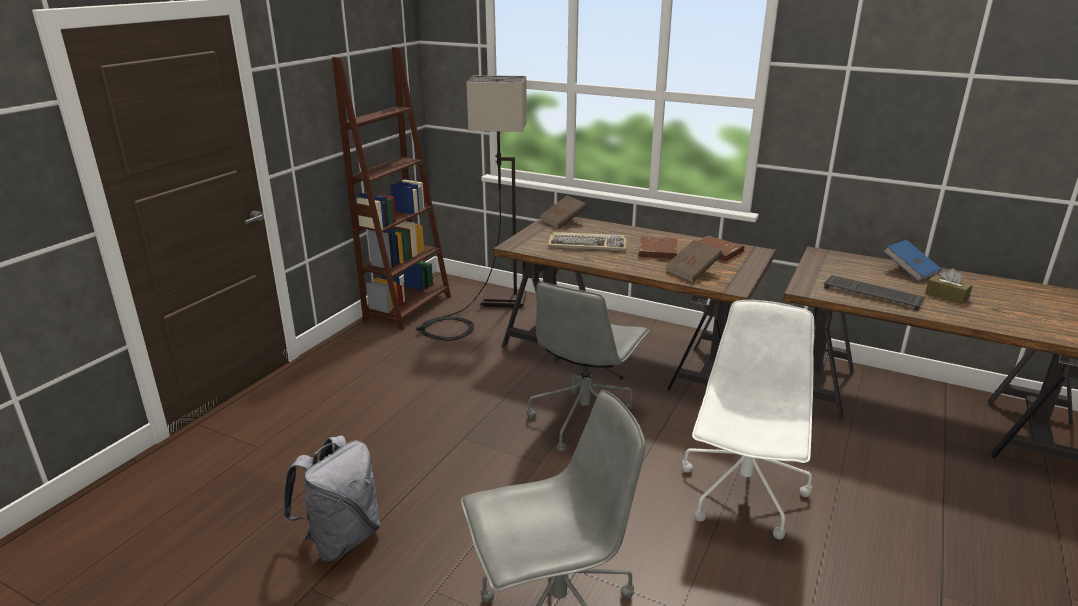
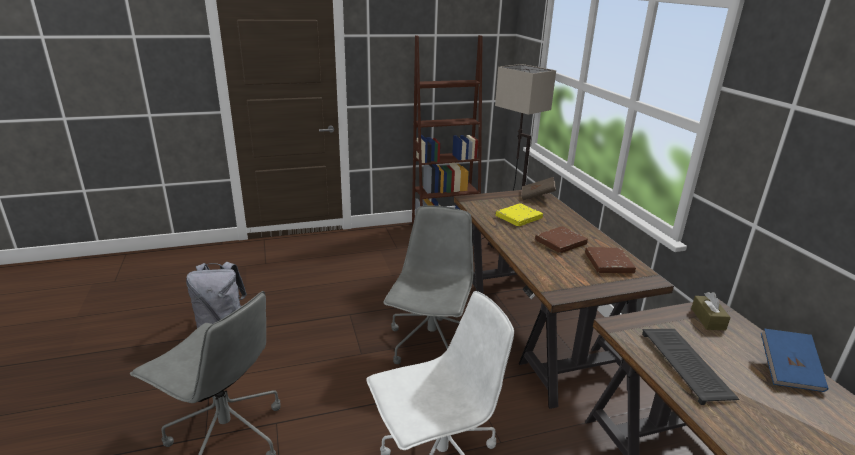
camera: 45 degrees right, 0 degrees up
grey office chair [527,281,650,453] -> grey office chair turned 120 degrees clockwise [383,205,473,364]
keyboard [548,232,626,250] -> yellow book [496,203,543,226]
brown book [665,240,723,282] -> none
brown tissue box [925,268,973,304] -> brown tissue box moved to [691,292,731,330]

